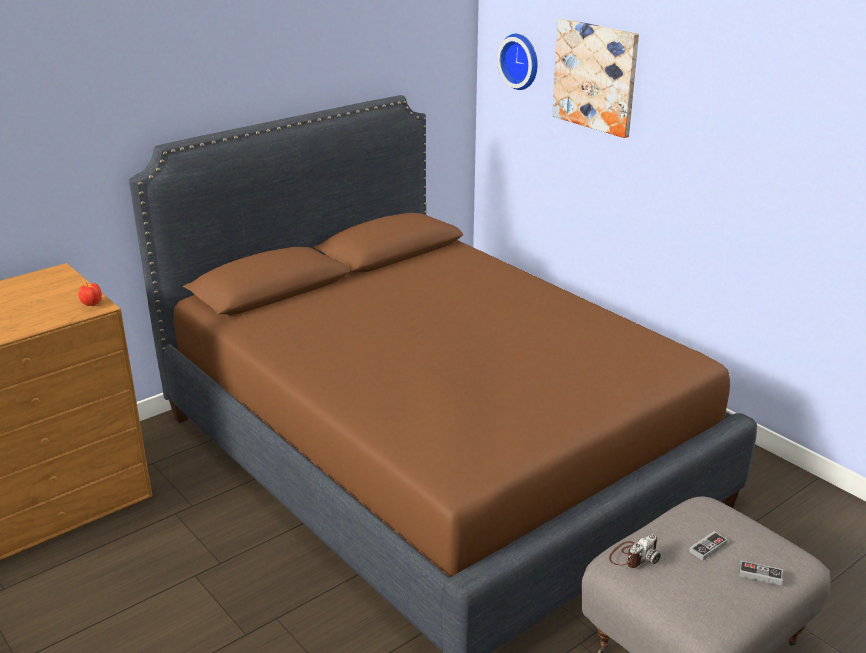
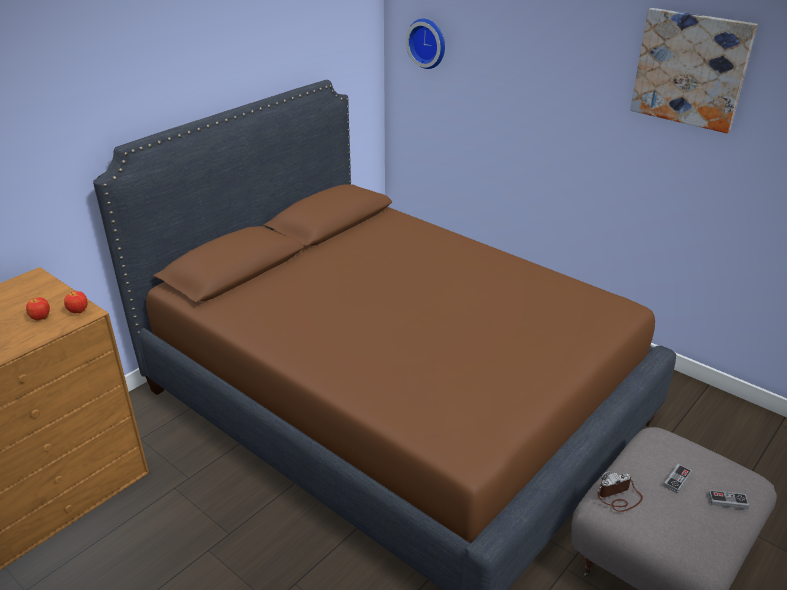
camera: 10 degrees left, 5 degrees up
picture [552,18,639,138] -> picture moved to [630,8,757,133]
camera [609,534,661,568] -> camera turned 150 degrees counterclockwise [597,471,643,512]
none -> apple [26,297,50,320]

